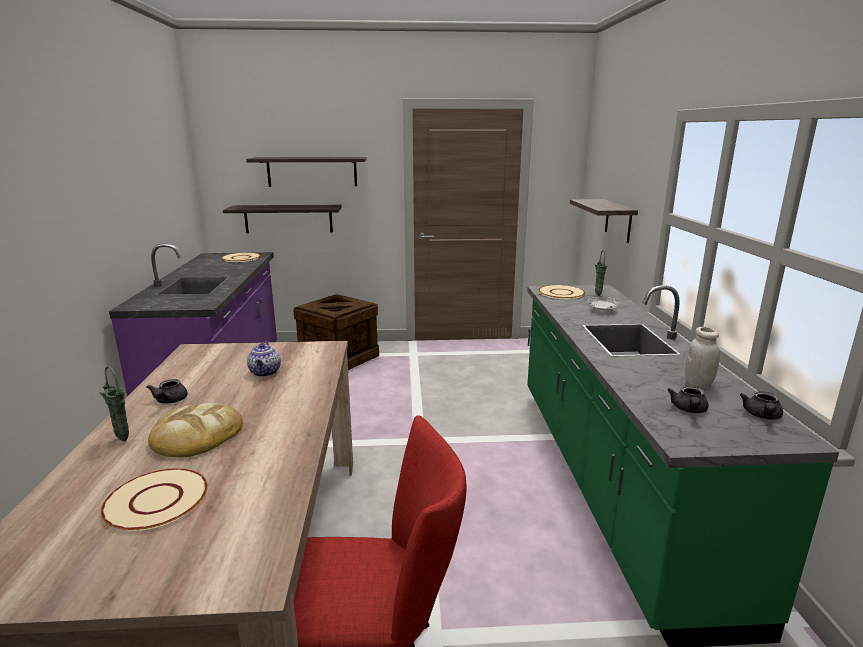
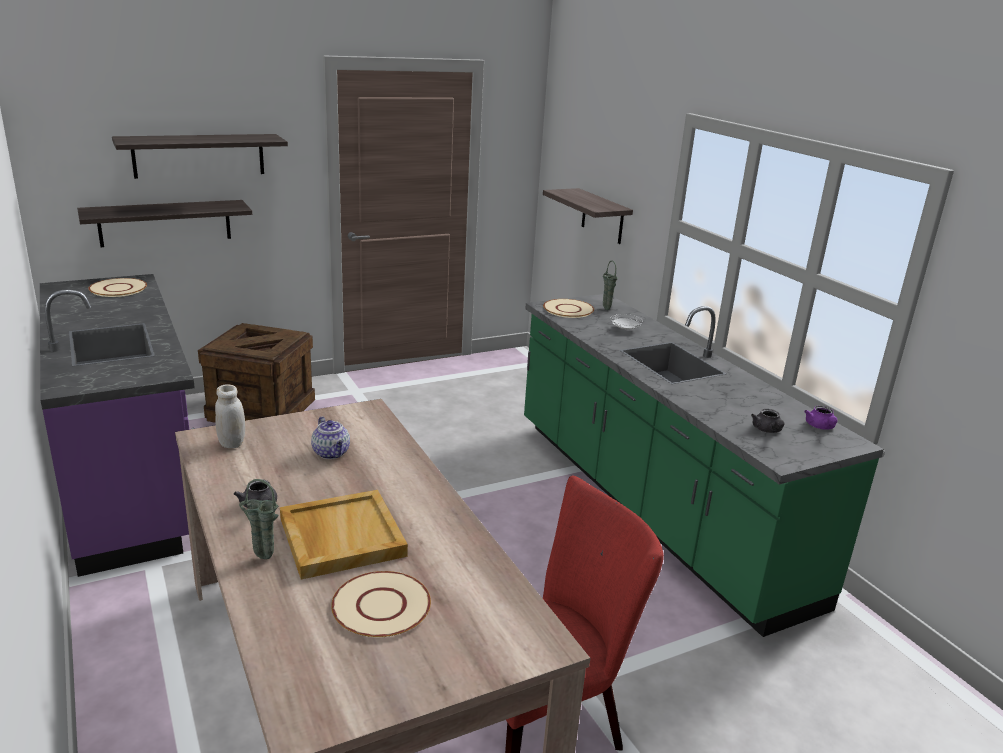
camera: 25 degrees left, 5 degrees up
bread [148,403,243,457] -> beige tray [280,490,408,580]
white jar [685,327,720,389] -> white jar moved to [215,384,245,448]
grey teapot [740,391,783,420] -> purple teapot [804,406,838,430]

